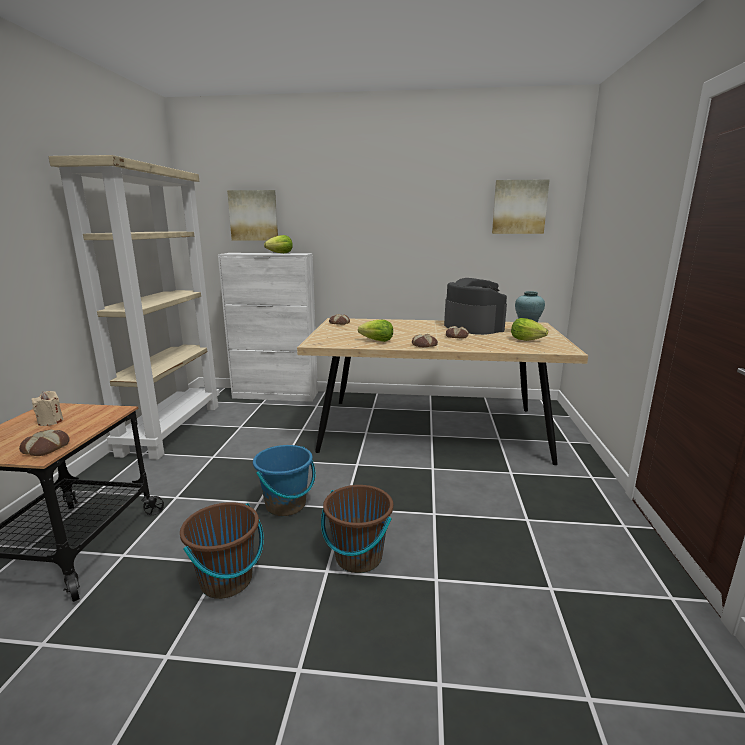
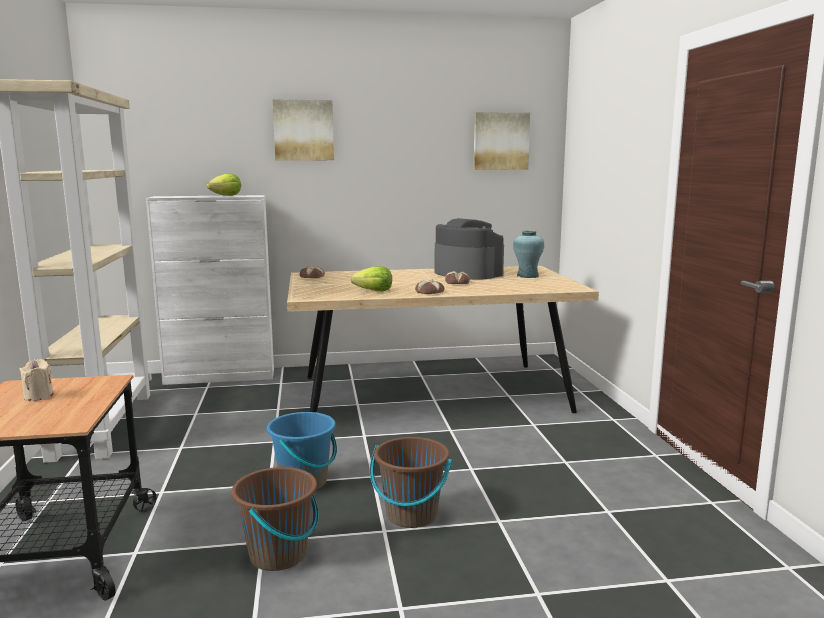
camera: 15 degrees left, 5 degrees down
bread [19,430,70,456] -> none
picture [227,190,278,241] -> picture moved to [273,99,334,161]
lettuce [511,318,548,341] -> none

